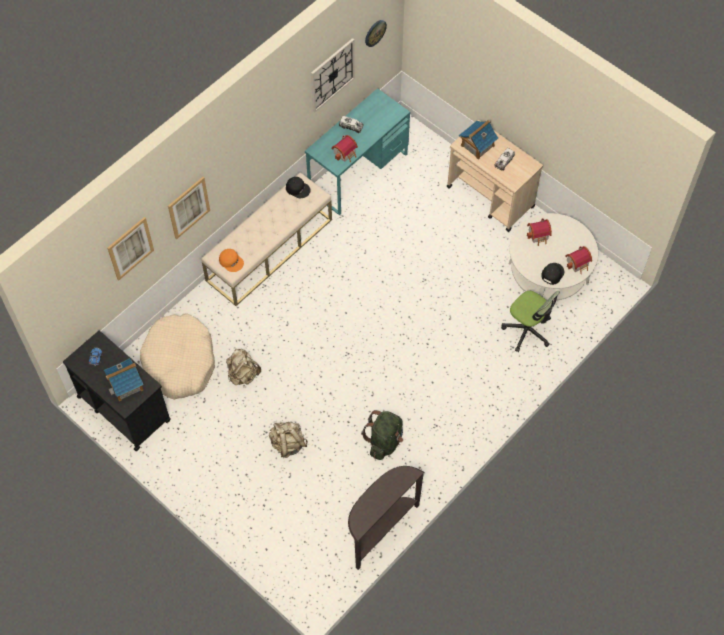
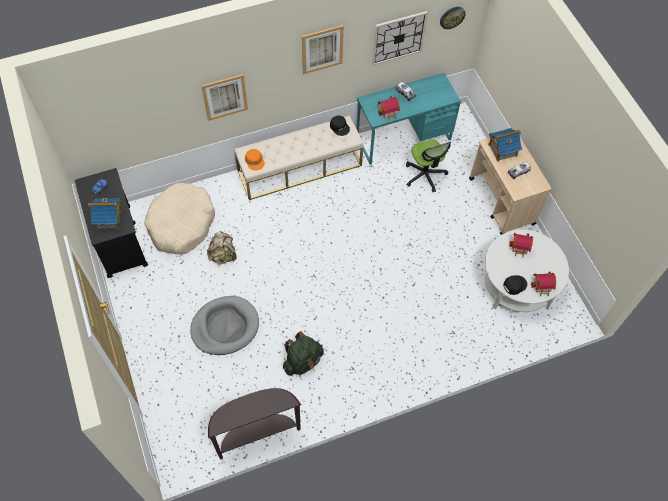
camera: 25 degrees right, 0 degrees up
picture [107,217,154,280] -> picture moved to [302,25,344,74]
beige backpack [269,422,308,458] -> grey dog bed [190,296,259,355]
office chair [501,291,560,352] -> office chair moved to [406,139,451,192]

